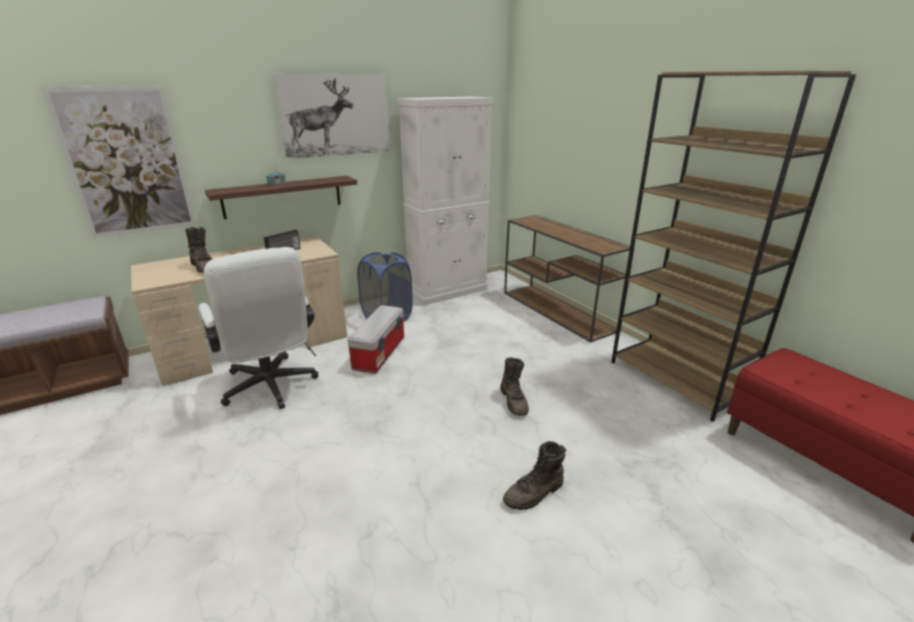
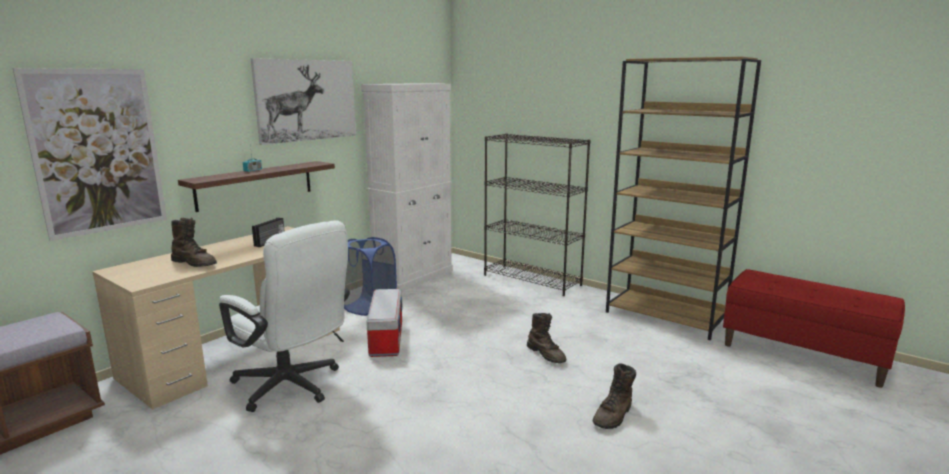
camera: 20 degrees left, 10 degrees down
brown console table [504,215,634,343] -> black bookcase [484,134,590,296]

